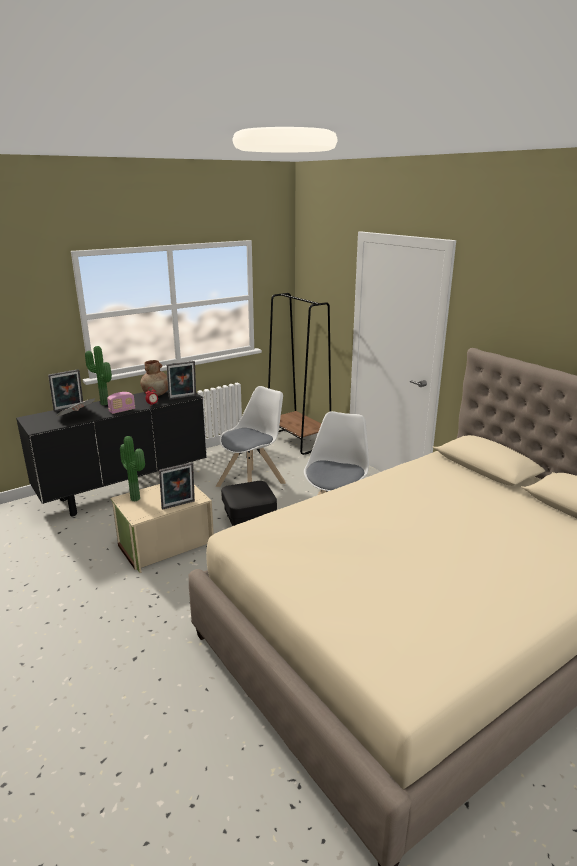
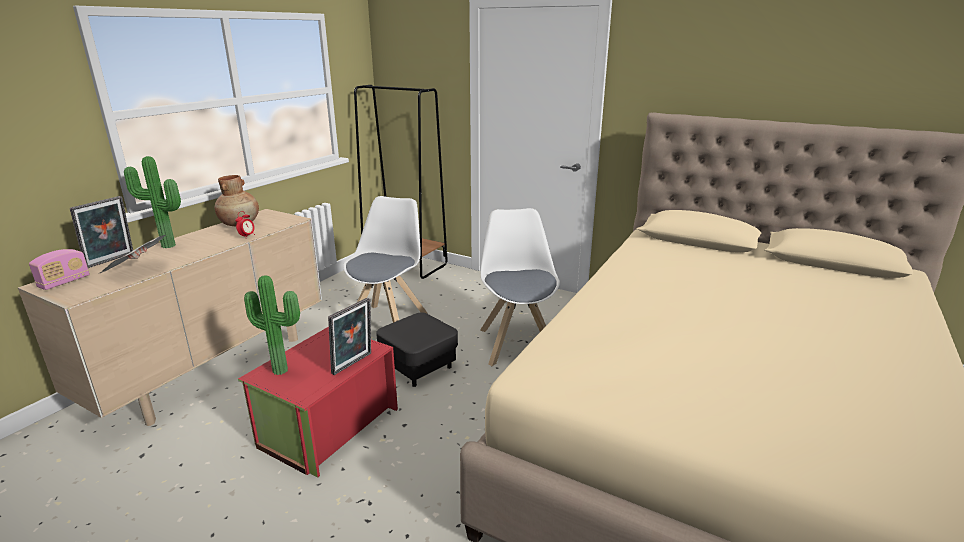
camera: 25 degrees left, 0 degrees up
black dresser [16,390,207,517] -> beige dresser [18,209,322,426]
radio [107,392,135,414] -> radio moved to [29,249,90,290]
beige storage box [110,484,214,573] -> red storage box [238,327,398,478]
picture frame [167,361,196,400] -> none

